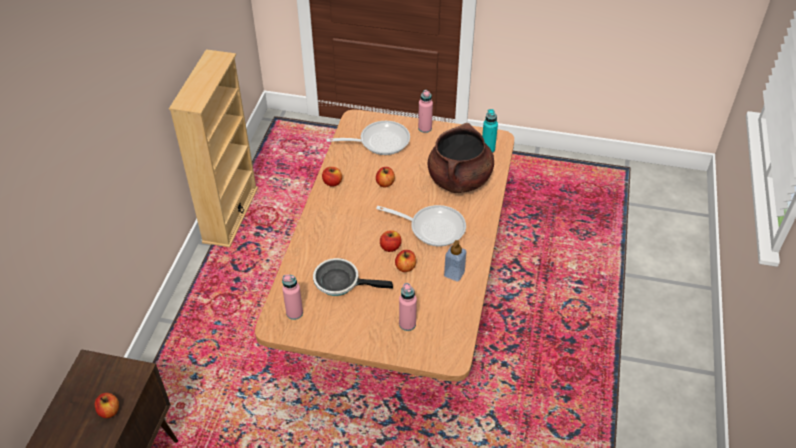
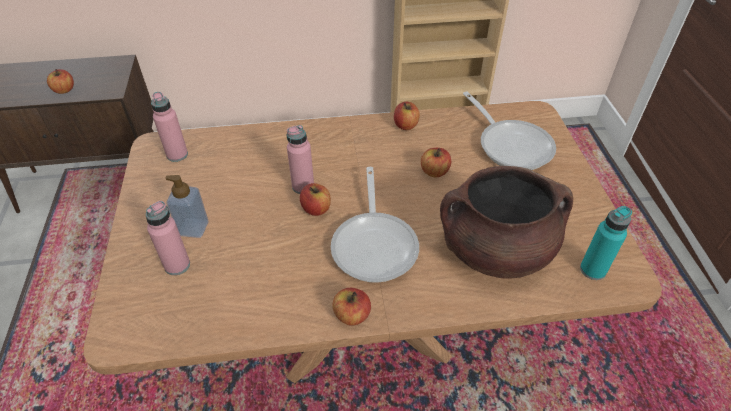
camera: 70 degrees right, 0 degrees up
frying pan [313,258,393,296] -> none
apple [395,250,416,272] -> apple moved to [332,288,371,326]
pink bottle [418,90,433,133] -> pink bottle moved to [286,125,314,194]
soap dispenser [444,240,467,282] -> soap dispenser moved to [165,175,208,238]

